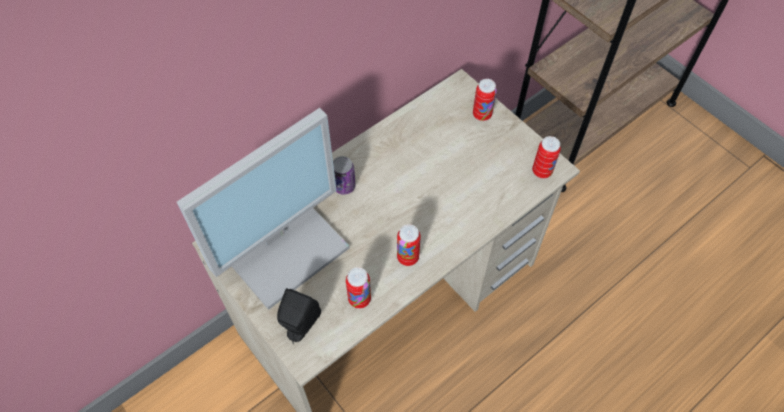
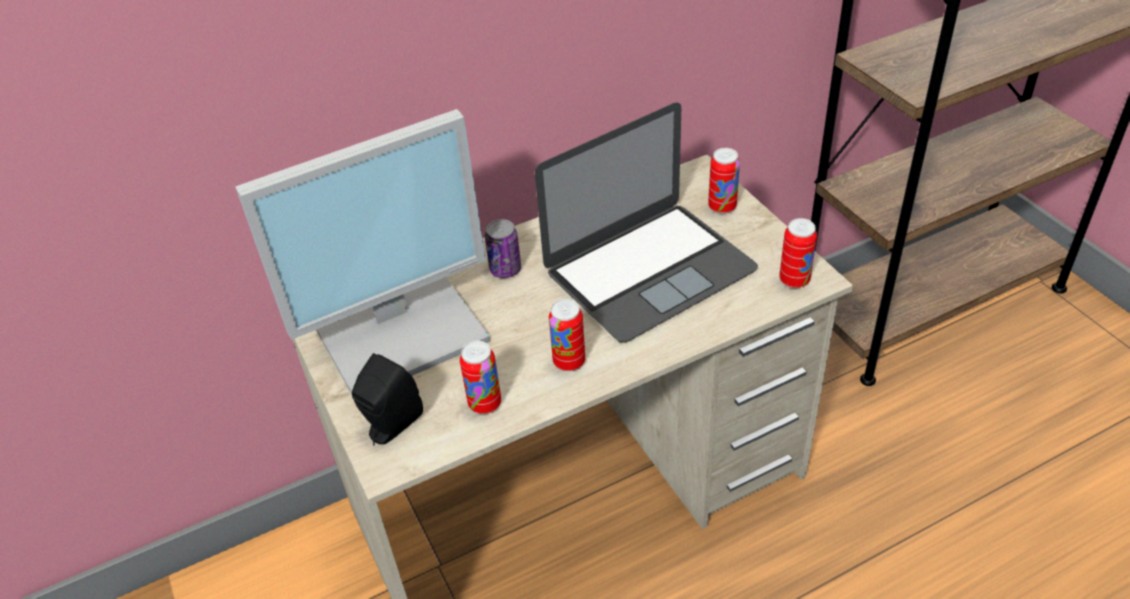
camera: 15 degrees right, 15 degrees down
none -> laptop [535,103,758,343]

